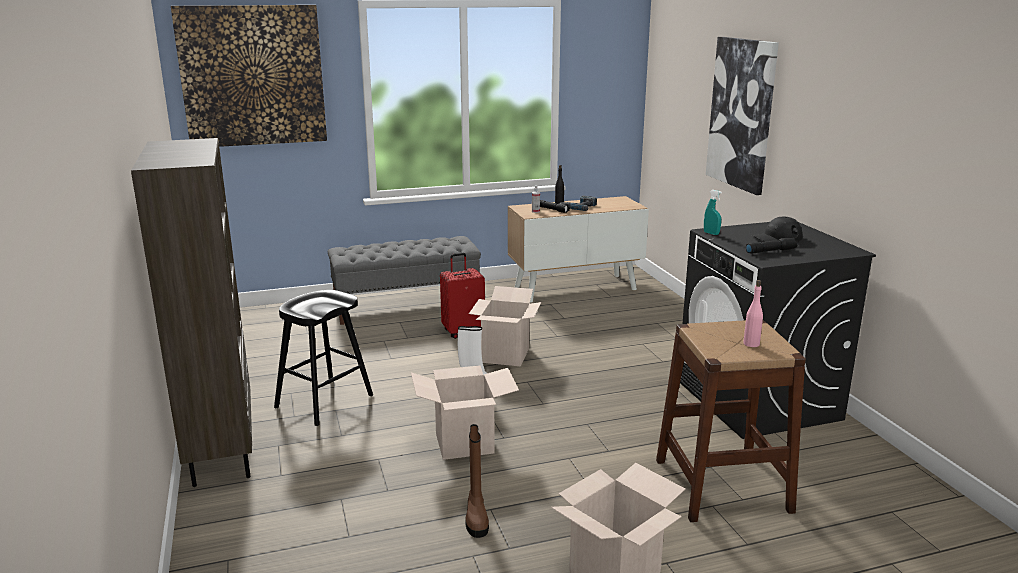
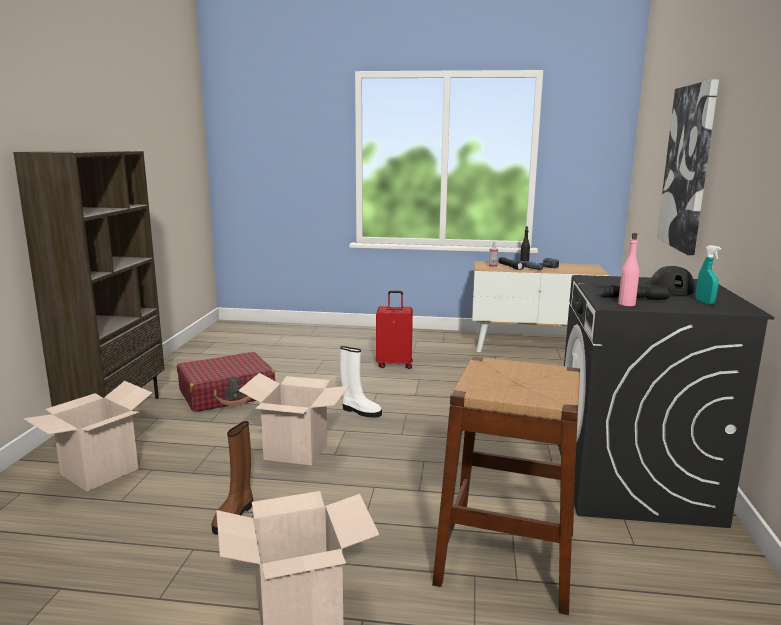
camera: 25 degrees right, 5 degrees down
picture [171,5,327,147] -> none
black stool [274,290,373,426] -> red suitcase [177,352,275,412]
grey bench [328,236,481,325] -> none
cardboard box [469,286,541,366] -> cardboard box moved to [23,381,152,492]
turquoise spray bottle [704,190,722,235] -> turquoise spray bottle moved to [696,245,721,304]
pink bottle [743,280,763,347] -> pink bottle moved to [618,233,639,306]

